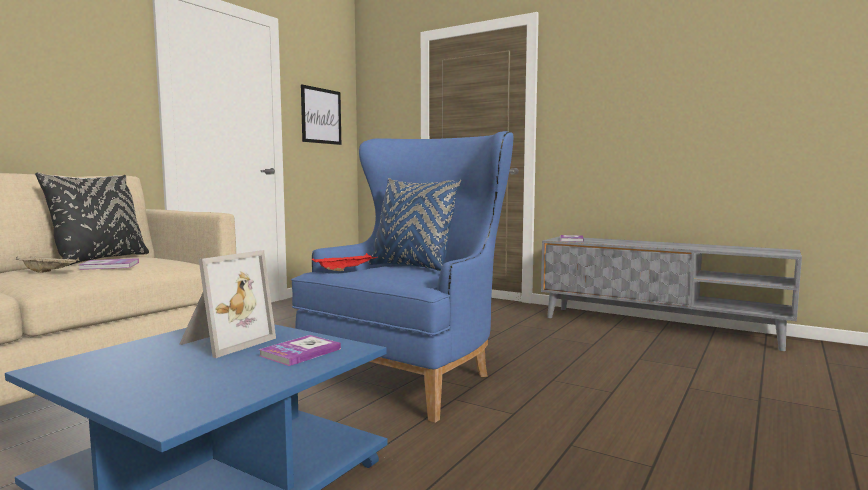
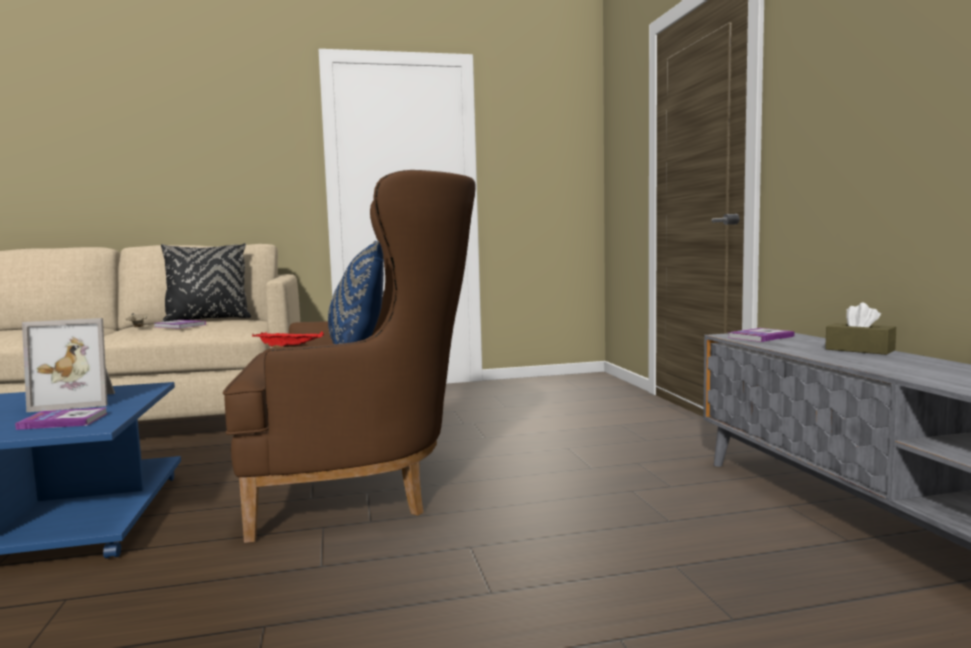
camera: 45 degrees right, 0 degrees up
blue armchair [291,131,513,423] -> brown armchair [223,170,476,543]
picture [301,84,341,145] -> none
none -> brown tissue box [825,303,896,355]

